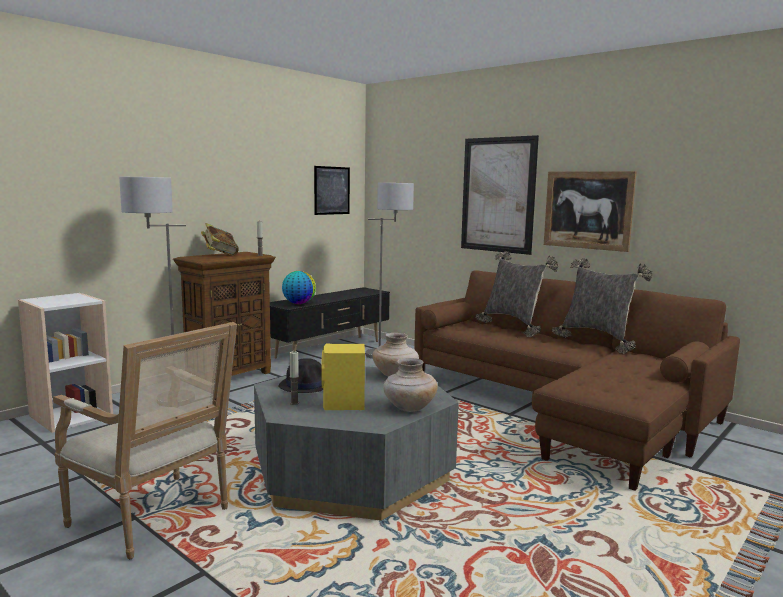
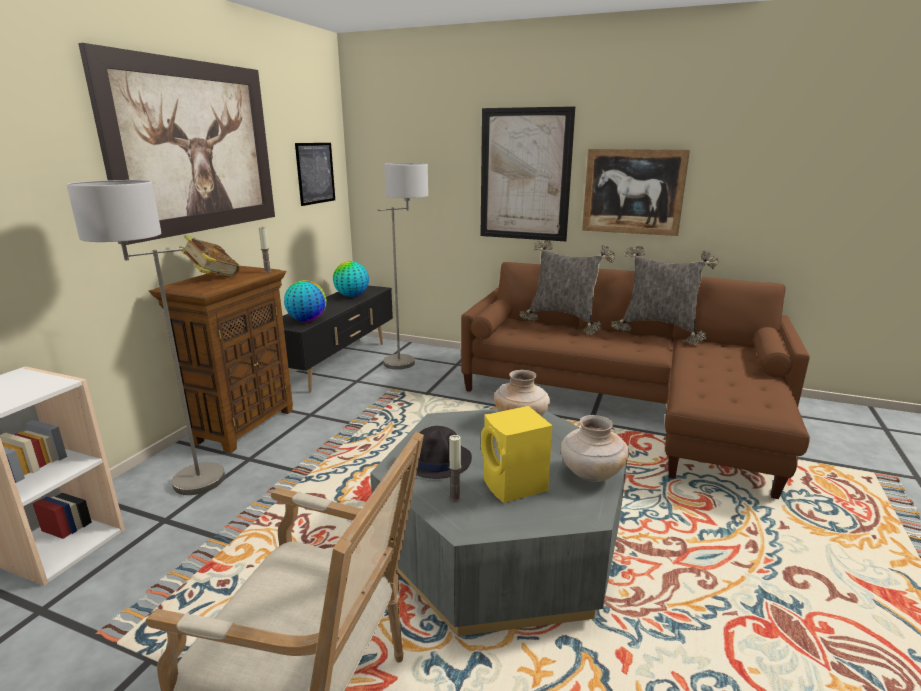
camera: 20 degrees left, 10 degrees up
none -> picture [78,43,275,245]
none -> globe [333,261,369,297]

